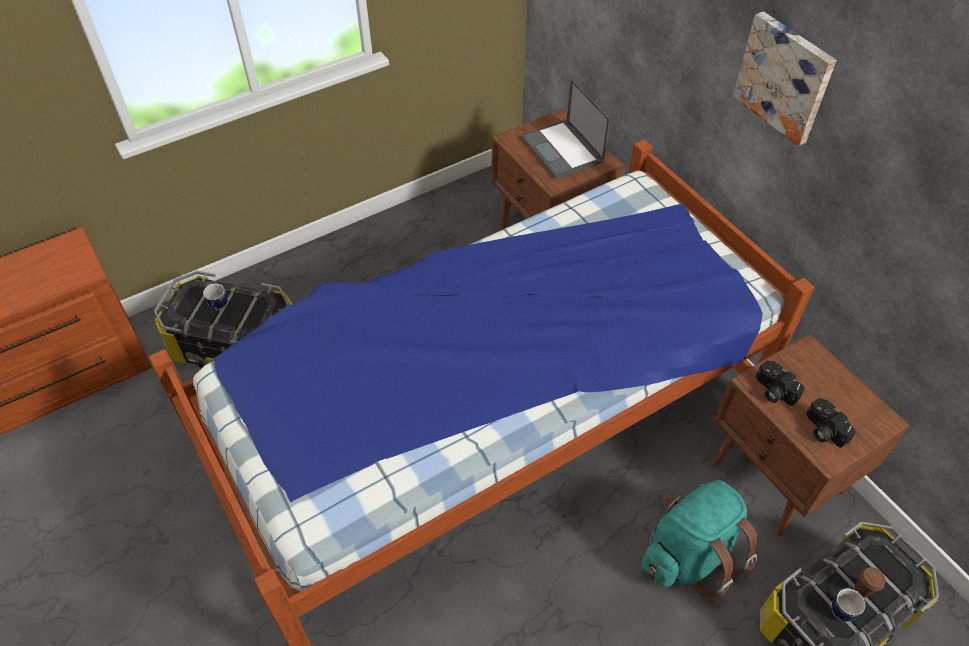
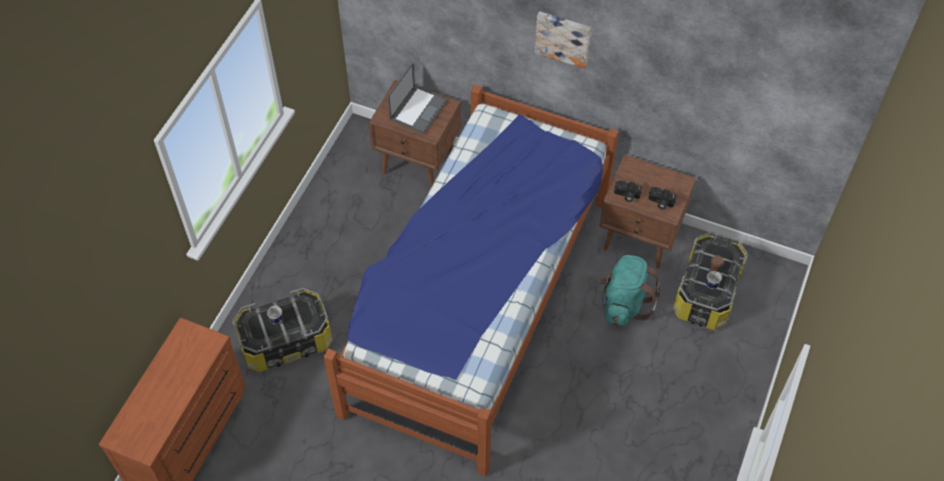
camera: 35 degrees left, 5 degrees up
laptop [521,79,610,179] -> laptop turned 90 degrees counterclockwise [388,63,447,134]

